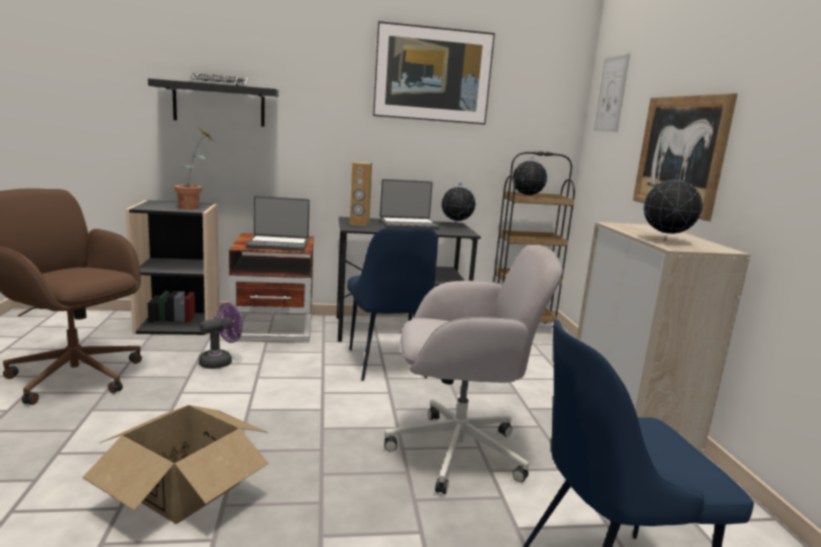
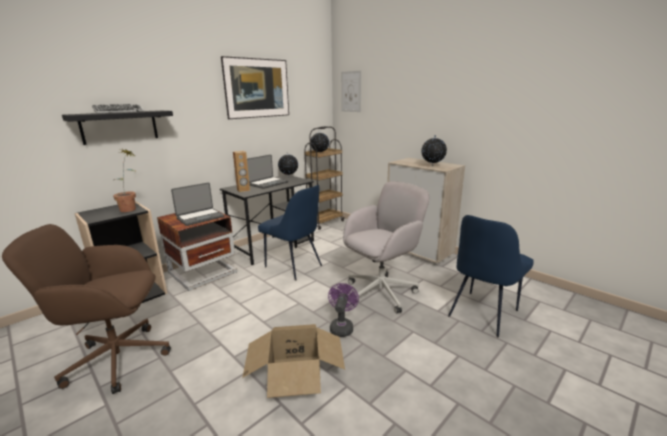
camera: 35 degrees left, 5 degrees up
purple fan [199,303,242,369] -> purple fan moved to [328,283,359,337]
picture [633,93,738,221] -> none

